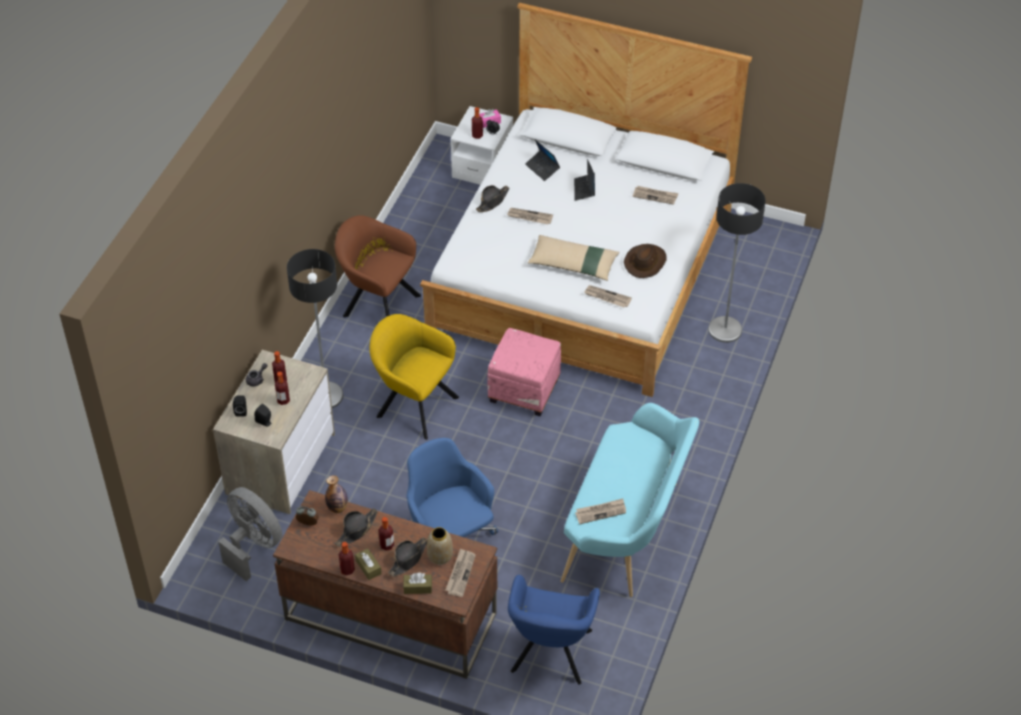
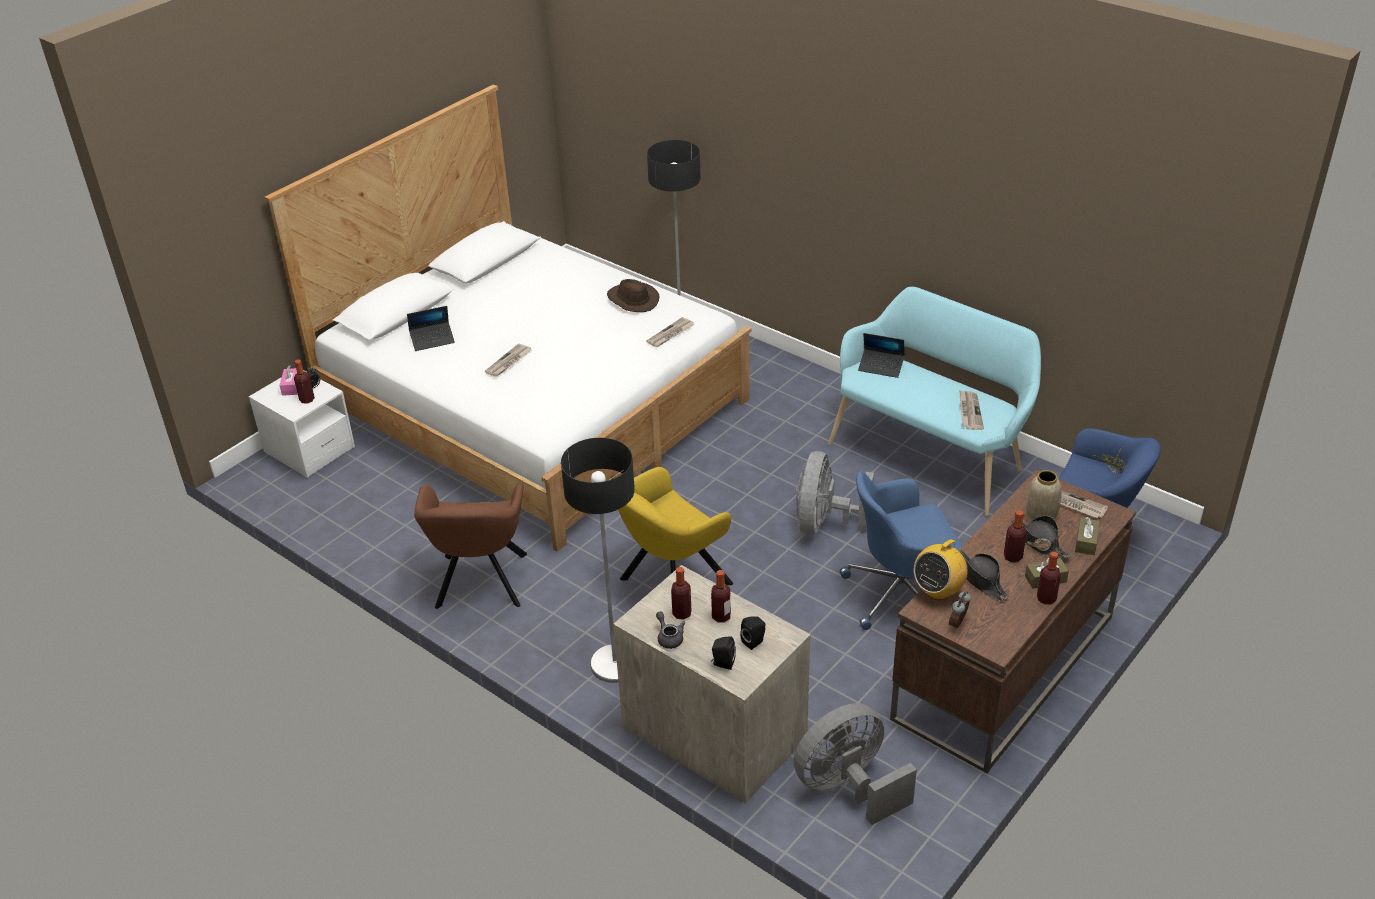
camera: 70 degrees left, 10 degrees down
bottle [325,475,348,513] -> radio [914,534,968,600]
brown armchair [335,215,421,317] -> brown armchair turned 45 degrees counterclockwise [414,482,527,609]
black hat [476,185,510,212] -> none
pink ottoman [487,328,561,416] -> none
beige pillow [528,235,619,281] -> none
laptop [574,159,595,201] -> laptop moved to [858,333,905,378]
newspaper [632,186,679,205] -> none
none -> grey fan [796,451,874,535]

